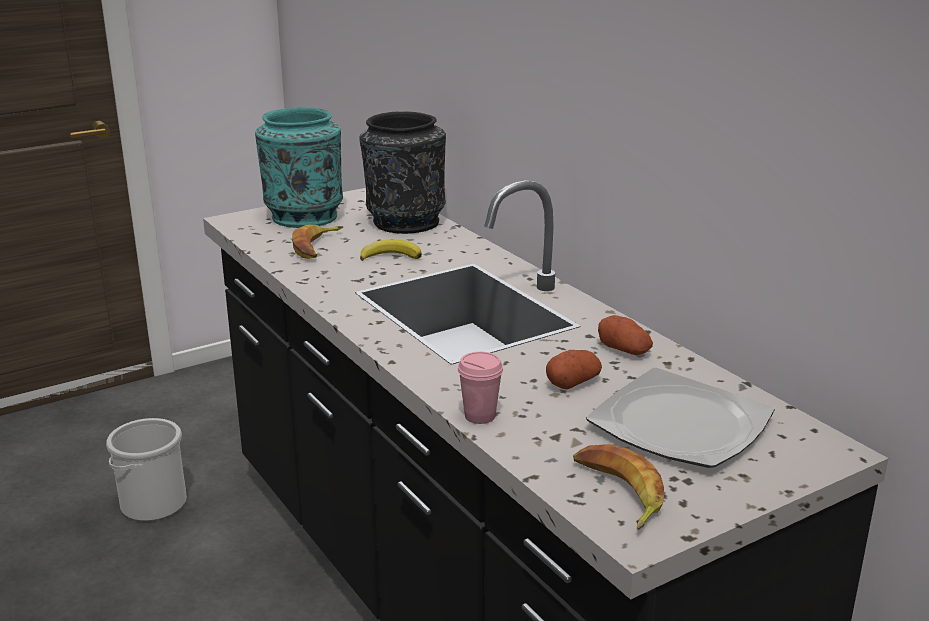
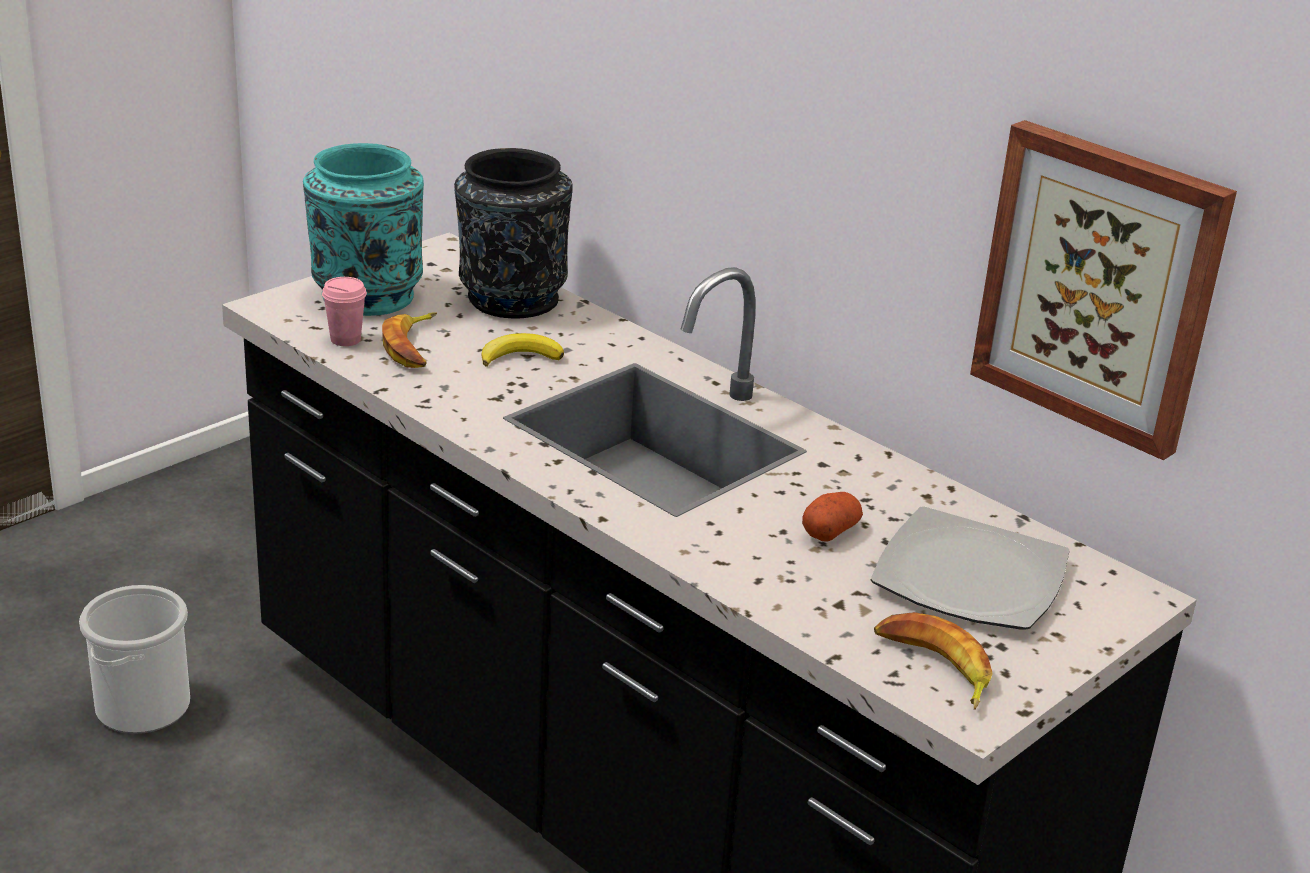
camera: 15 degrees left, 5 degrees up
pink cup [458,352,503,424] -> pink cup moved to [322,277,367,346]
potato [598,315,653,355] -> none
none -> picture [970,120,1237,460]

